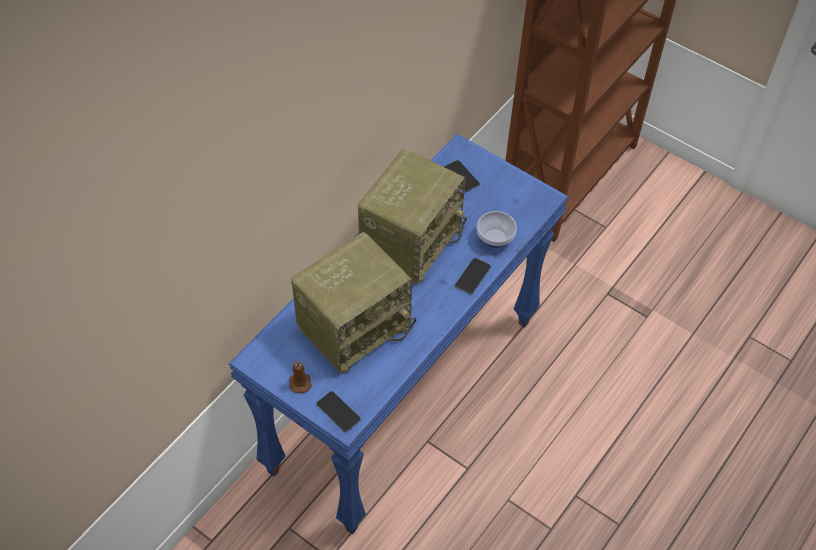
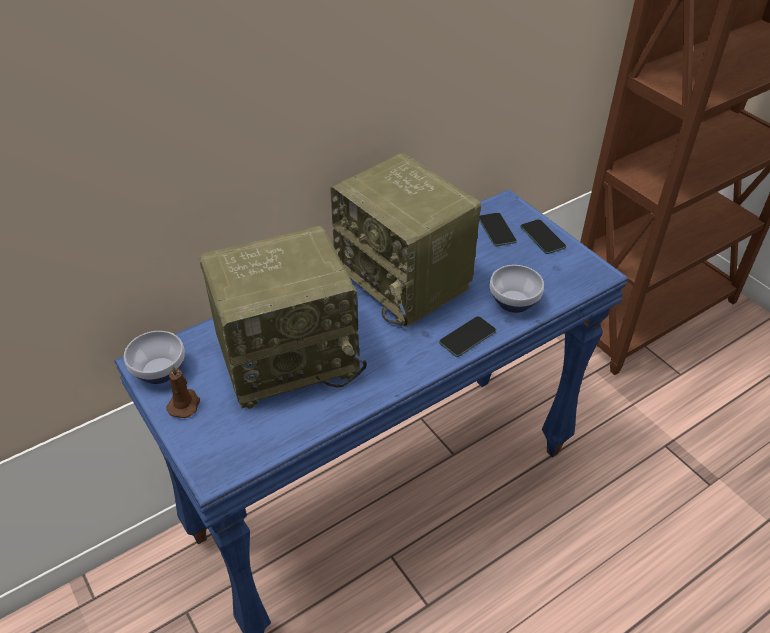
camera: 20 degrees right, 10 degrees down
phone [316,391,361,432] -> phone moved to [520,219,566,254]
radio [358,149,467,284] -> radio turned 90 degrees clockwise [330,153,481,327]
none -> bowl [124,331,185,384]

